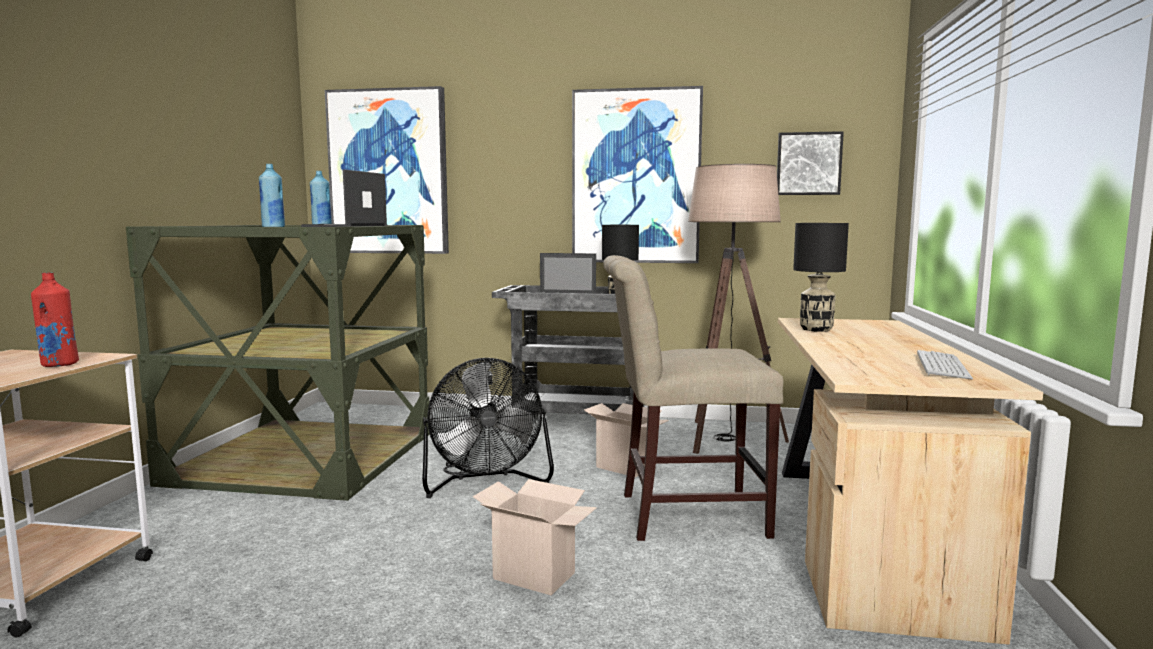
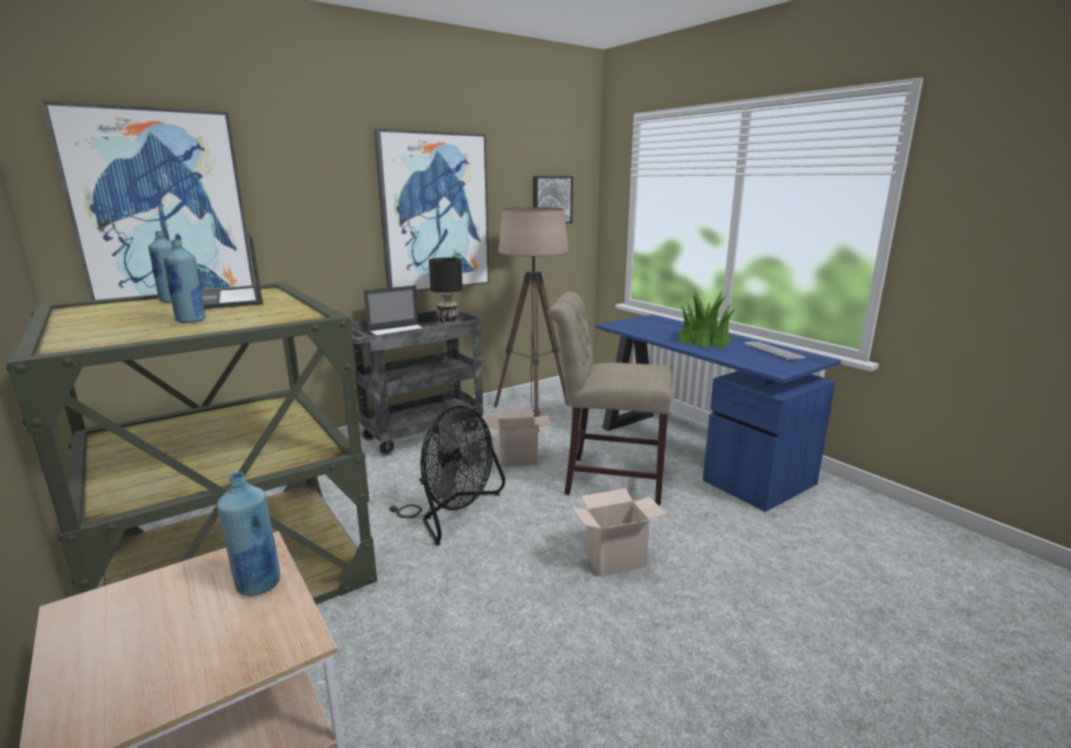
camera: 45 degrees left, 10 degrees up
red bottle [31,272,79,367] -> blue bottle [217,472,281,596]
beige chair [603,255,783,541] -> beige chair turned 60 degrees clockwise [549,292,672,505]
beige desk [778,318,1043,645] -> blue desk [596,314,841,512]
black table lamp [793,223,849,332] -> none
none -> potted plant [677,289,735,348]

